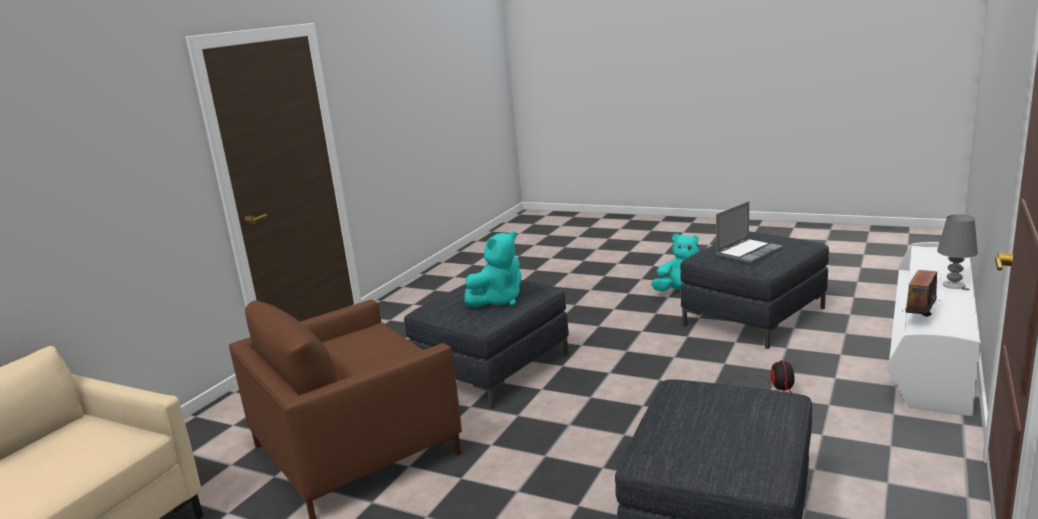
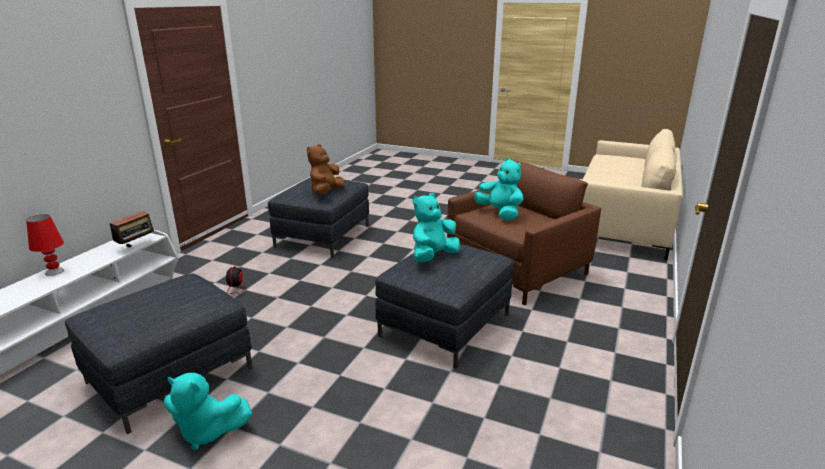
camera: 175 degrees right, 5 degrees up
laptop [716,201,783,264] -> none
grey table lamp [937,215,978,289] -> red table lamp [26,214,64,276]
none -> brown plush toy [307,144,345,195]
none -> turquoise plush toy [474,158,523,220]

